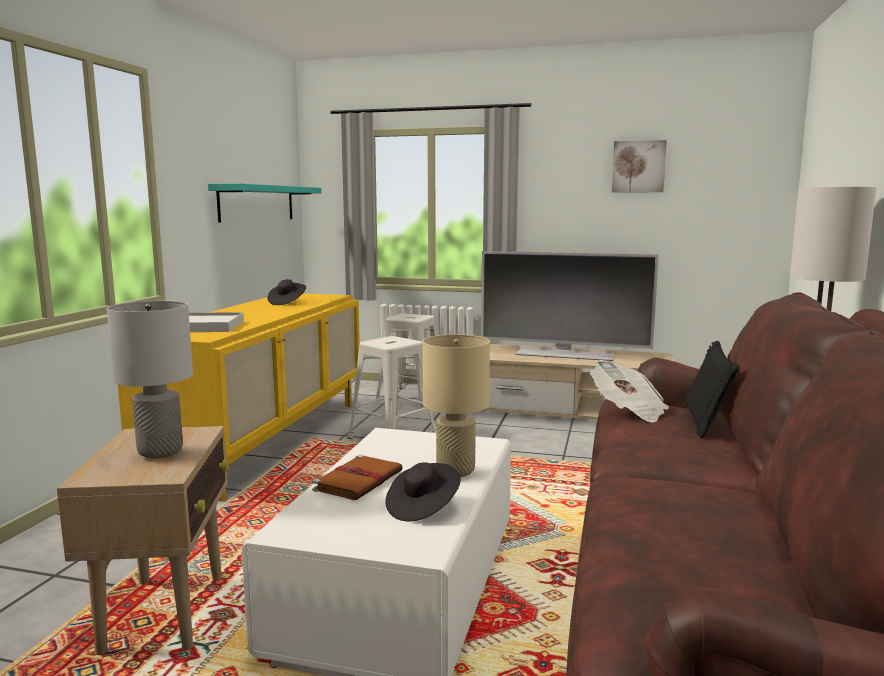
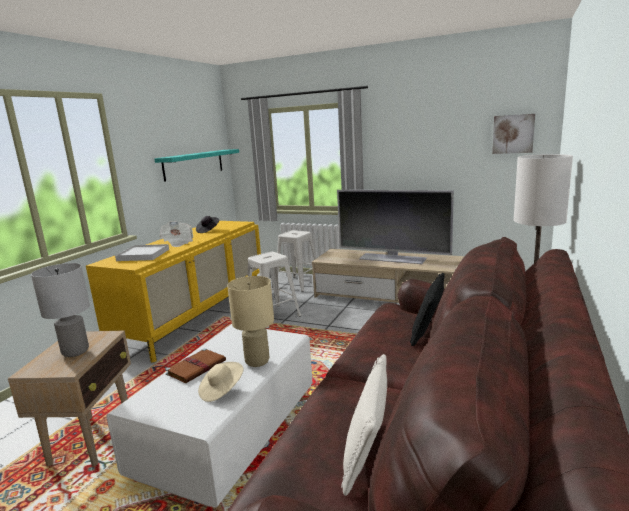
camera: 10 degrees right, 5 degrees up
black hat [385,462,461,521] -> beige hat [198,362,244,402]
newspaper [590,360,669,423] -> newspaper moved to [159,221,193,247]
picture [612,140,667,193] -> picture moved to [492,114,535,154]
none -> white pillow [341,354,387,496]

